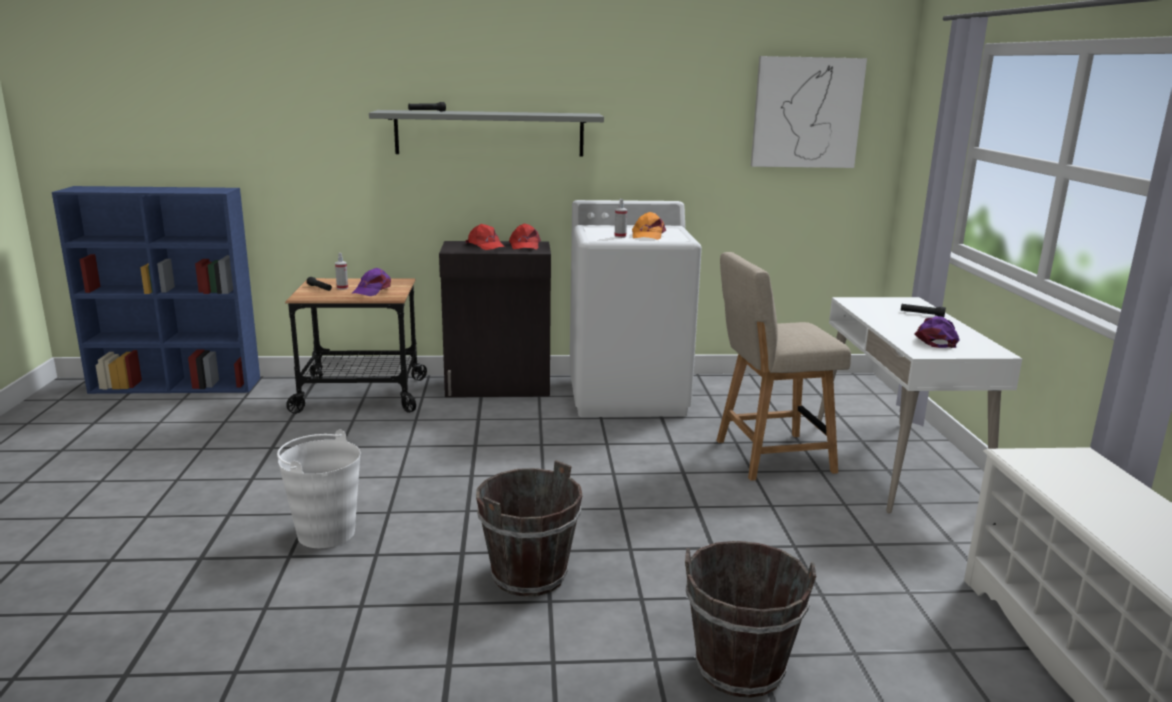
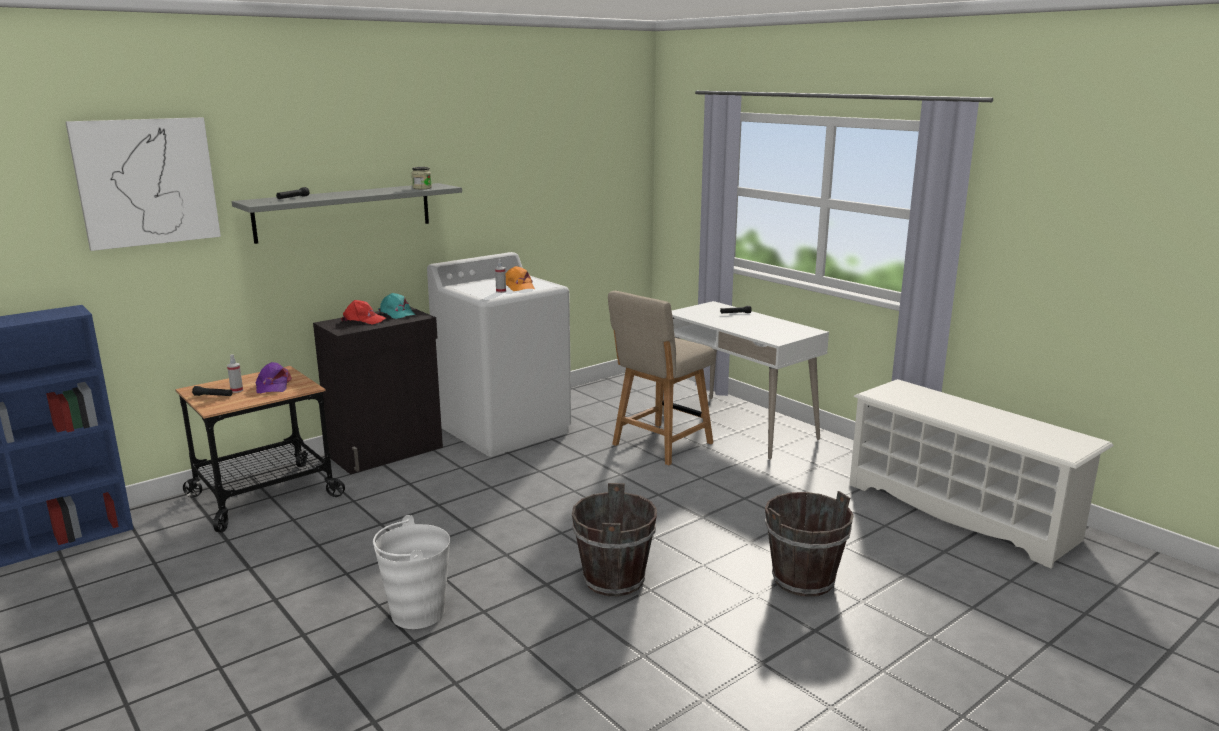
camera: 35 degrees left, 0 degrees up
red cap [509,223,541,249] -> turquoise cap [378,293,415,319]
picture [751,56,867,168] -> picture moved to [65,117,221,251]
purple cap [915,316,960,348] -> none
none -> jar [411,167,432,189]

